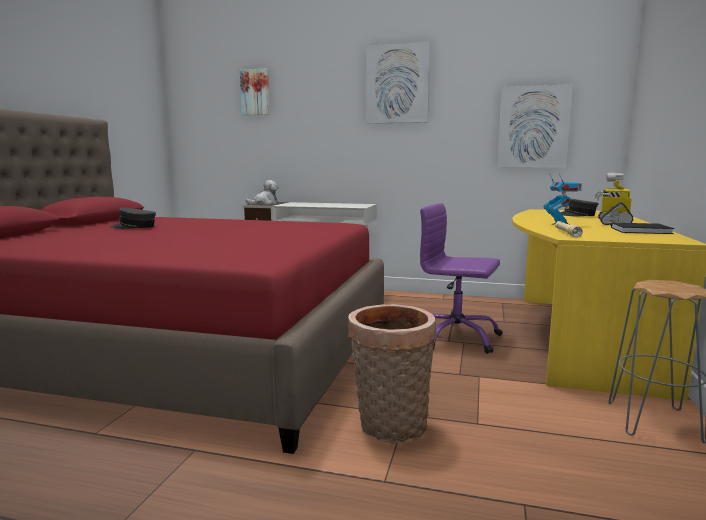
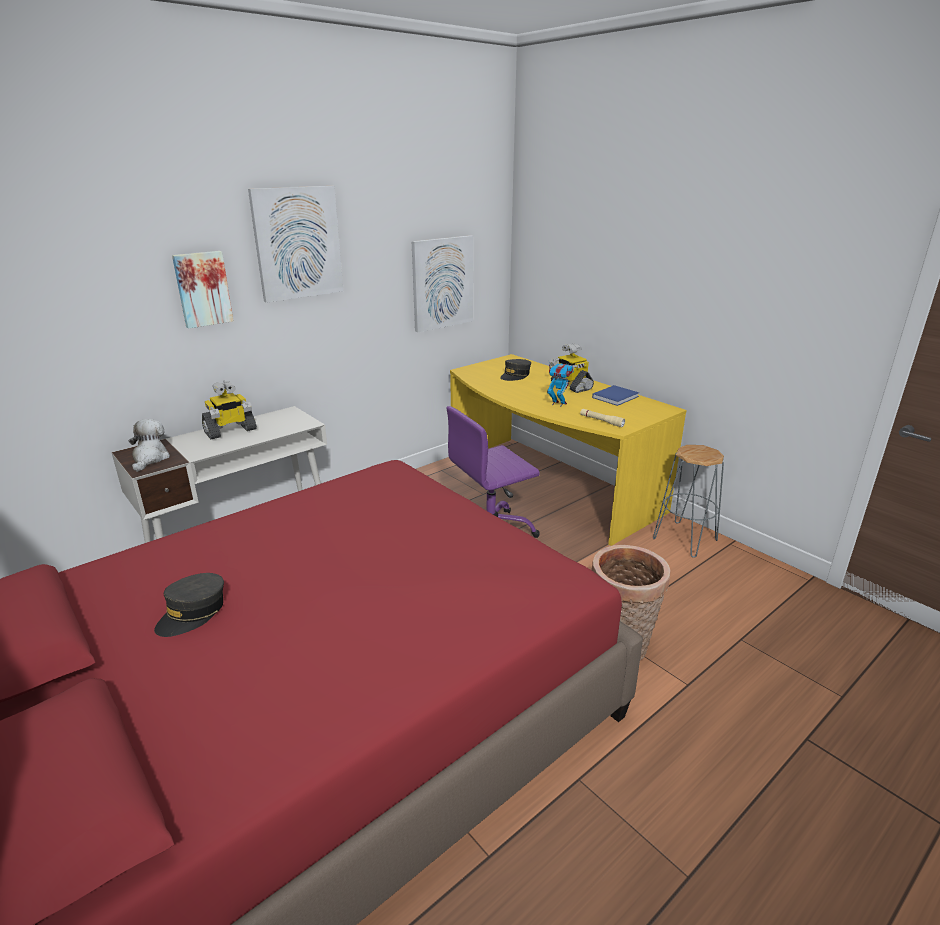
camera: 55 degrees left, 15 degrees up
picture [240,69,270,116] -> picture moved to [172,251,234,328]
black book [611,223,674,234] -> blue book [592,385,639,406]
none -> toy robot [202,381,257,439]

